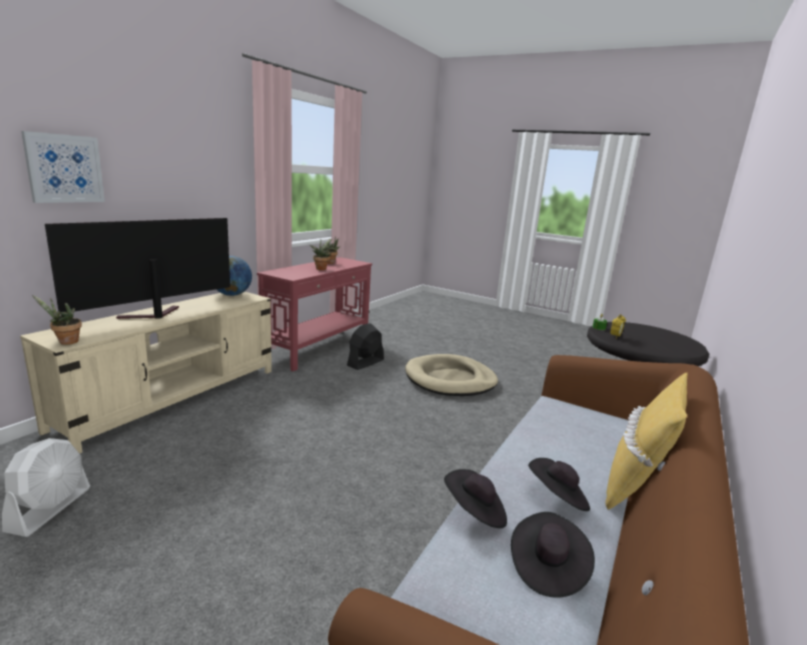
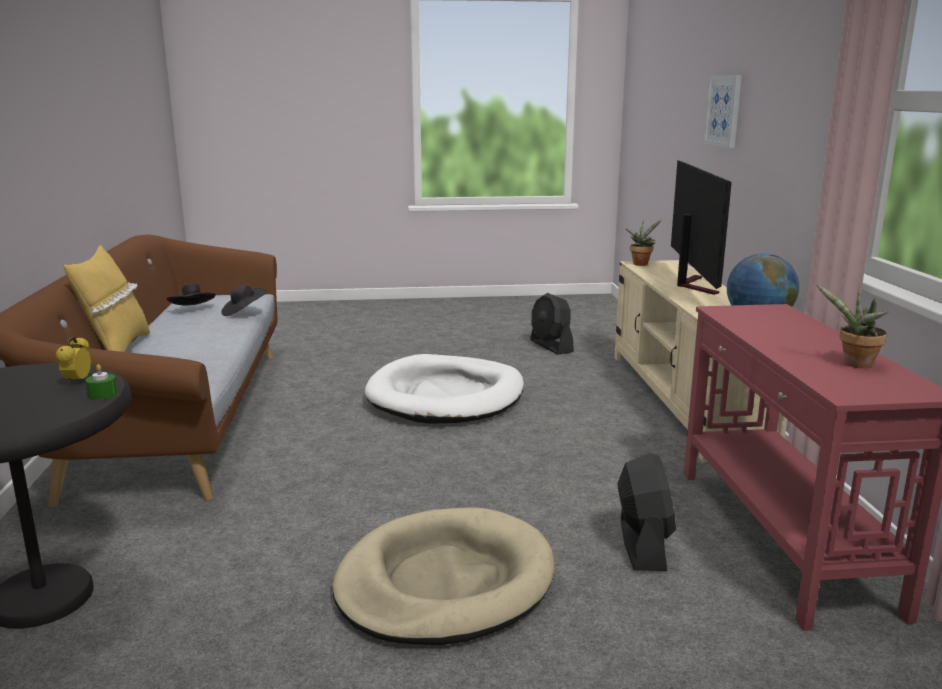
camera: 145 degrees right, 0 degrees up
white fan [2,438,90,537] -> black fan [530,293,574,355]
potted plant [310,239,332,270] -> none
black hat [528,458,590,511] -> none
none -> white dog bed [365,354,524,424]

